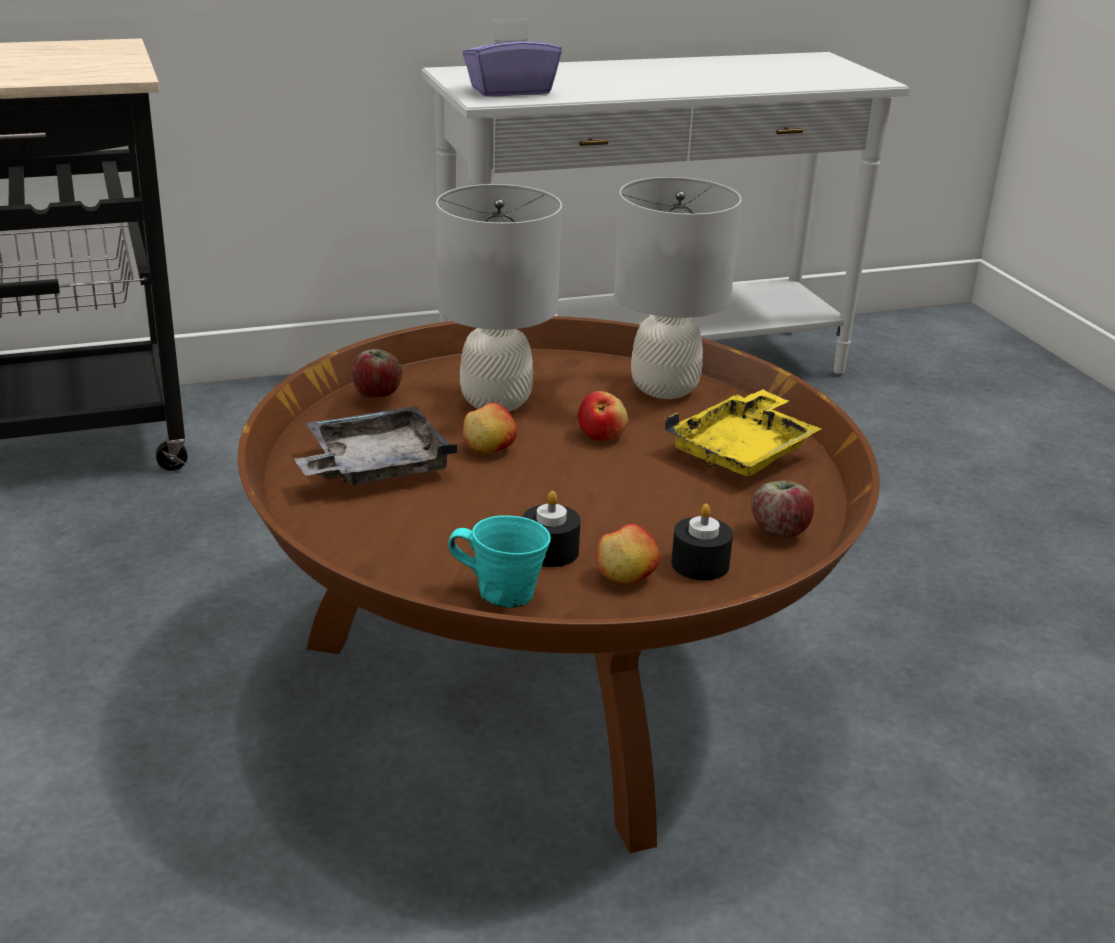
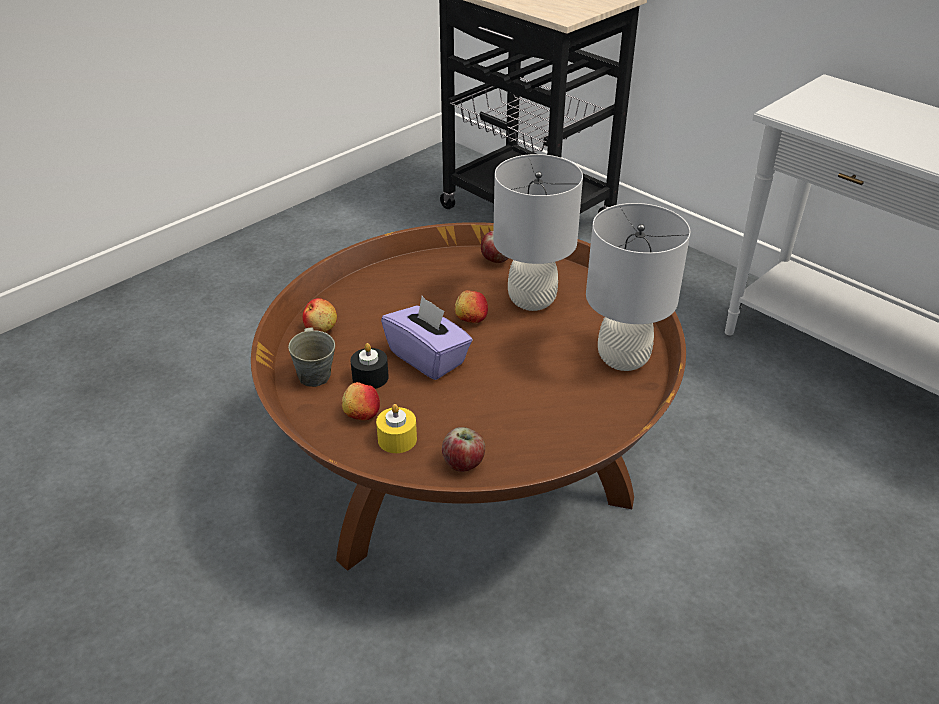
camera: 65 degrees right, 10 degrees up
grey tray [294,406,457,485] -> none
turquoise mug [448,515,551,608] -> grey mug [288,328,335,387]
purple tissue box [463,18,562,97] -> purple tissue box moved to [381,296,473,380]
apple [578,391,628,441] -> apple moved to [303,298,337,332]
yellow tray [665,389,822,476] -> none
black candle [671,504,733,580] -> yellow candle [376,404,417,453]

